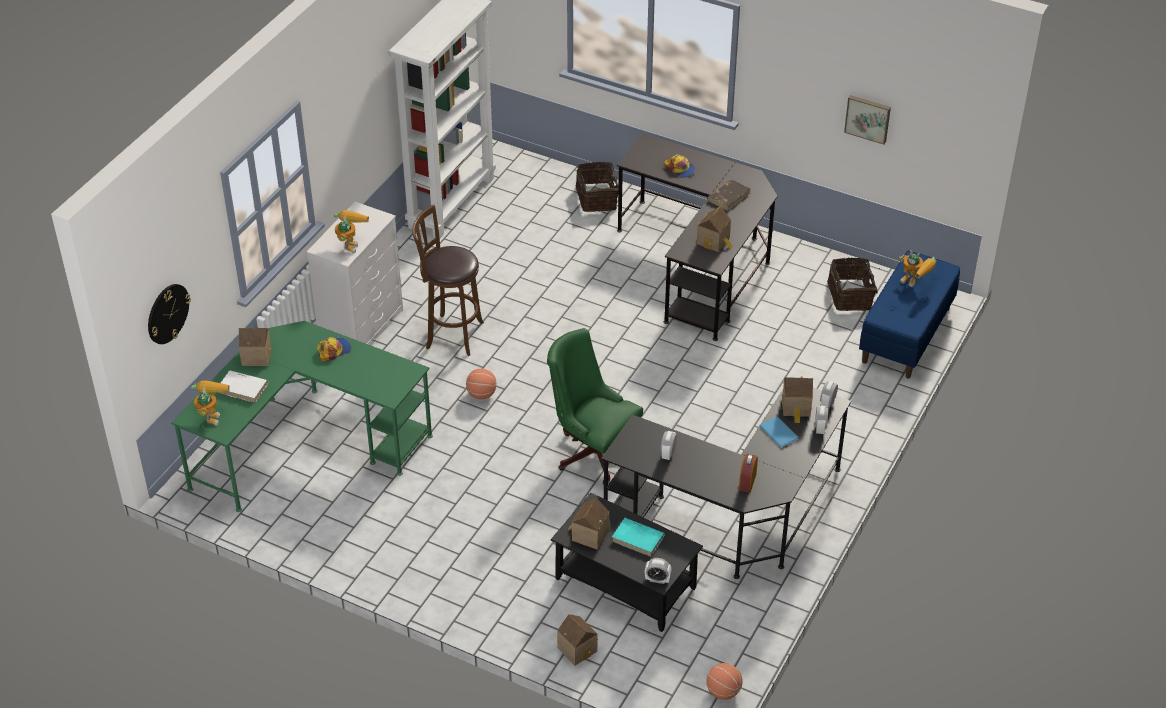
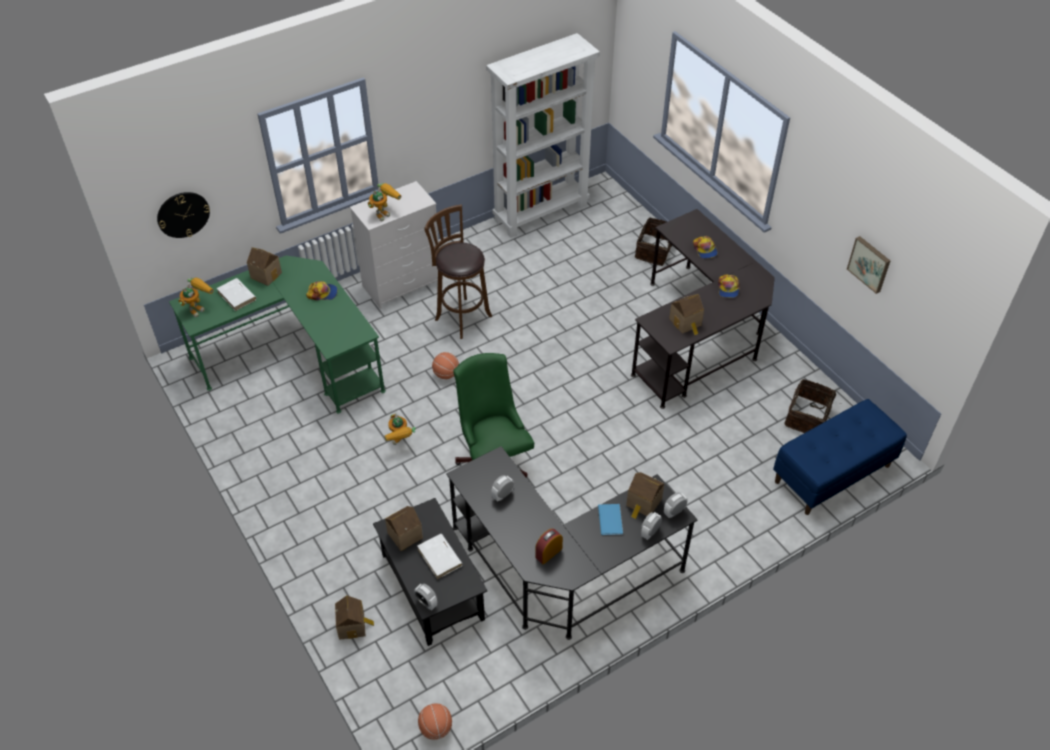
camera: 30 degrees right, 5 degrees up
turquoise book [612,518,665,557] -> white book [417,534,463,579]
brown book [707,179,750,211] -> cap [718,274,740,298]
toy robot [899,250,937,287] -> toy robot moved to [385,413,416,445]

